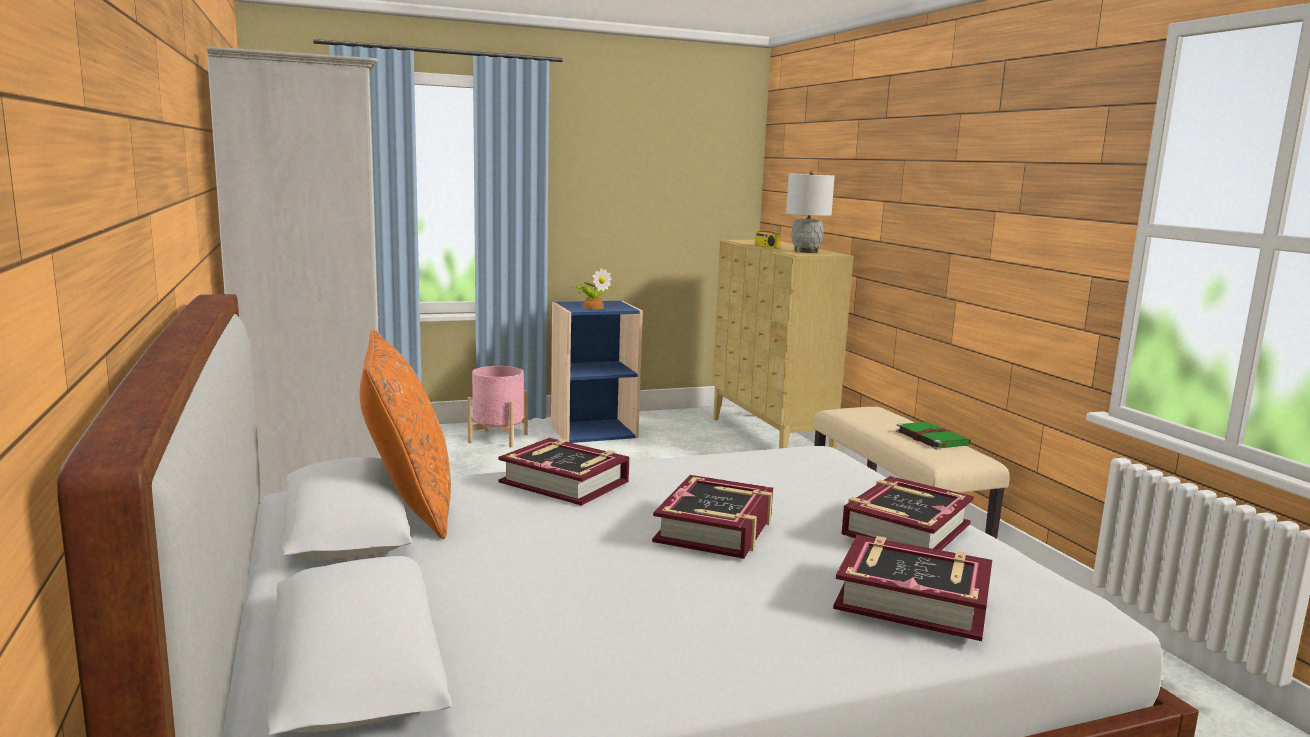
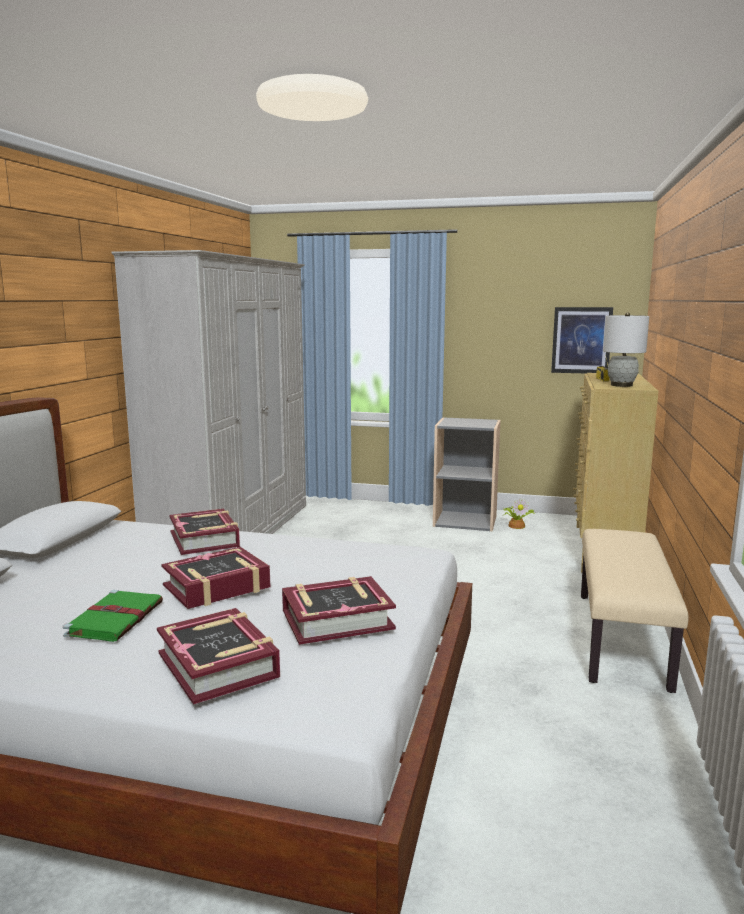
camera: 35 degrees right, 0 degrees up
orange pillow [360,330,451,539] -> none
pink planter [468,366,528,447] -> none
blue bookcase [551,301,643,443] -> grey bookcase [433,417,500,531]
potted plant [573,268,613,310] -> potted plant moved to [503,498,535,529]
green book [896,422,971,450] -> green book moved to [63,590,163,642]
none -> picture [551,307,613,374]

